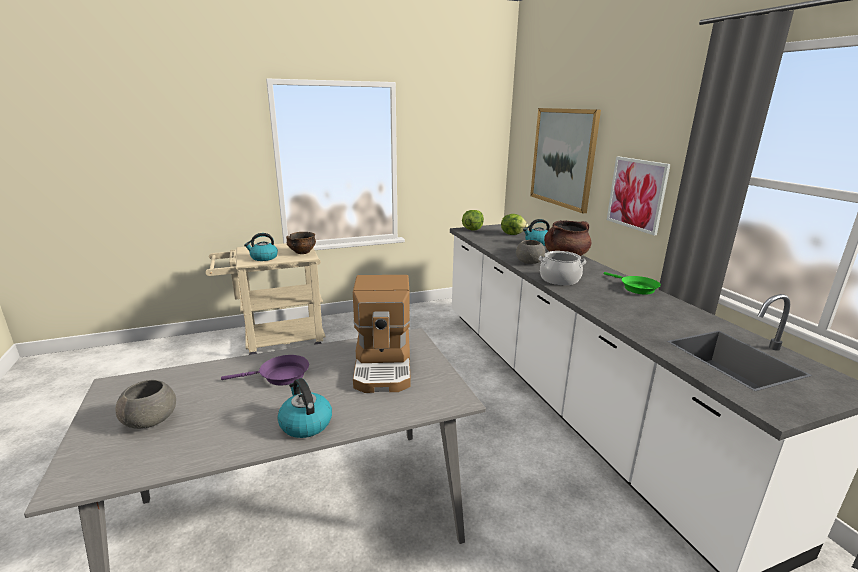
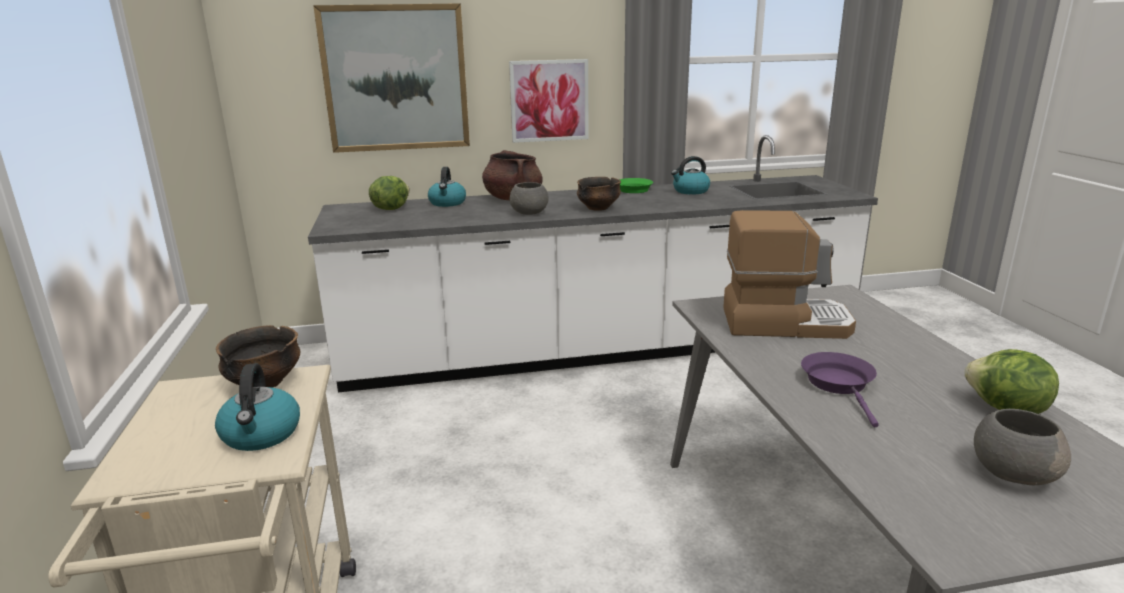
camera: 80 degrees left, 0 degrees up
kettle [277,378,332,438] -> kettle moved to [671,156,710,194]
lettuce [462,210,484,230] -> lettuce moved to [964,349,1059,414]
cooking pot [539,251,586,285] -> bowl [577,177,621,211]

